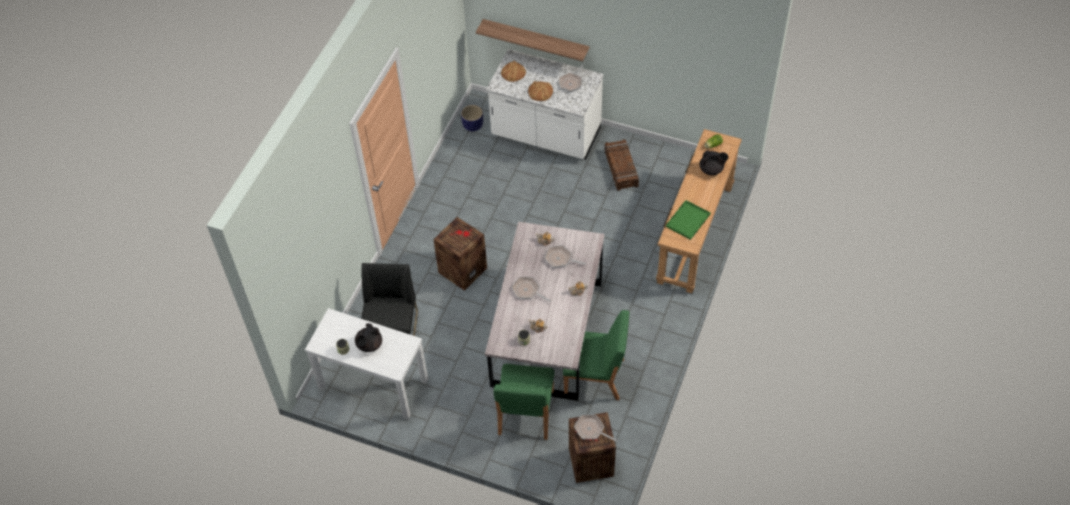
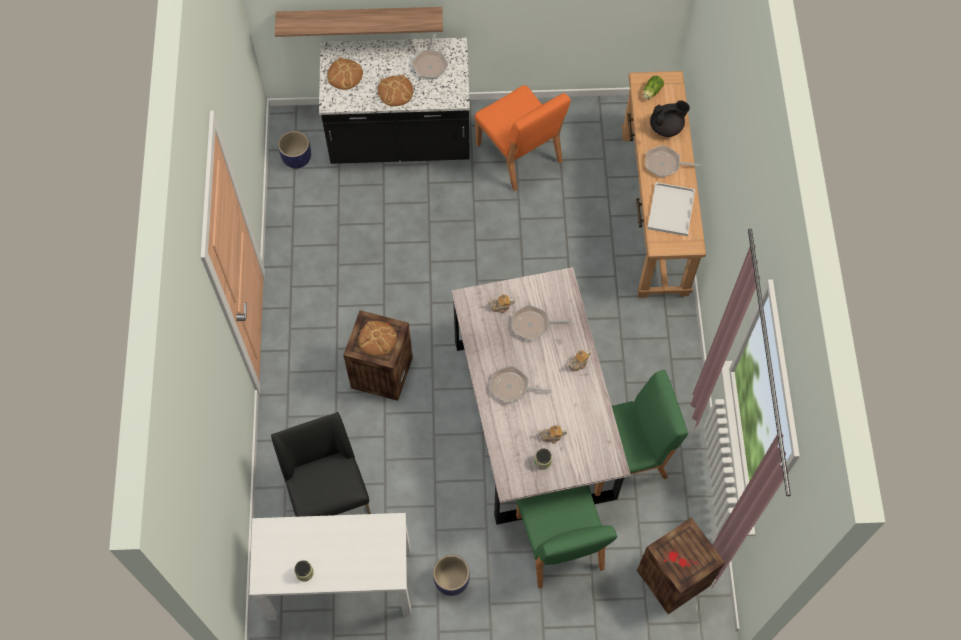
camera: 25 degrees left, 10 degrees up
black teapot [355,323,382,352] -> none
white counter [486,49,604,160] -> black counter [319,38,470,164]
frying pan [574,415,617,442] -> frying pan moved to [645,145,702,178]
crate [605,139,639,191] -> orange chair [474,85,571,191]
green tray [666,200,711,240] -> white tray [647,182,695,236]
none -> bread [359,321,397,356]
none -> planter [433,555,470,596]

